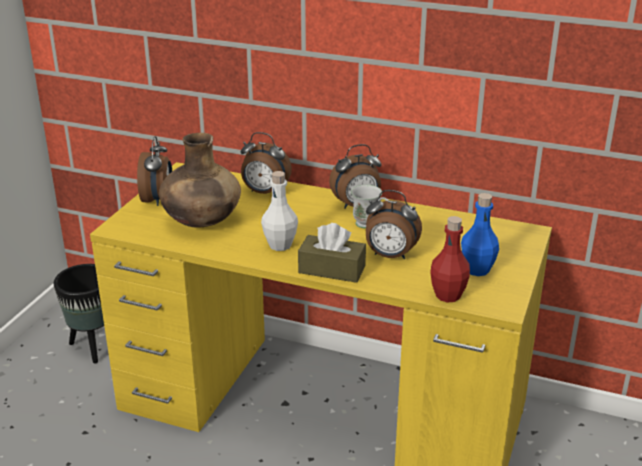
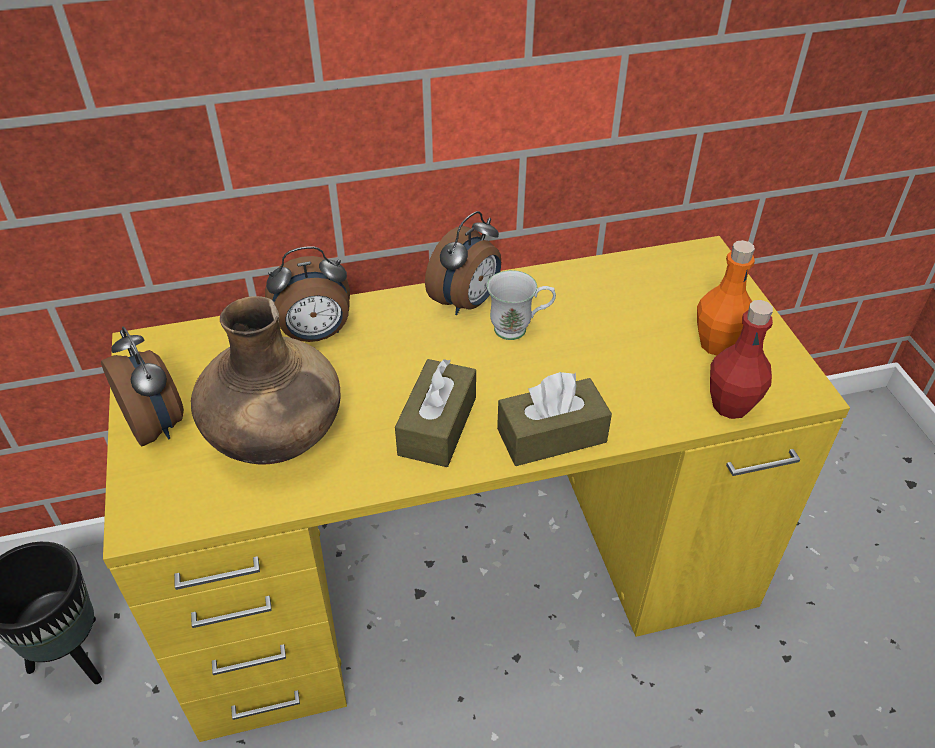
camera: 35 degrees left, 15 degrees up
white bottle [261,171,298,251] -> brown tissue box [395,359,476,467]
alarm clock [366,190,422,260] -> none
blue bottle [461,193,499,276] -> orange bottle [697,240,755,356]

